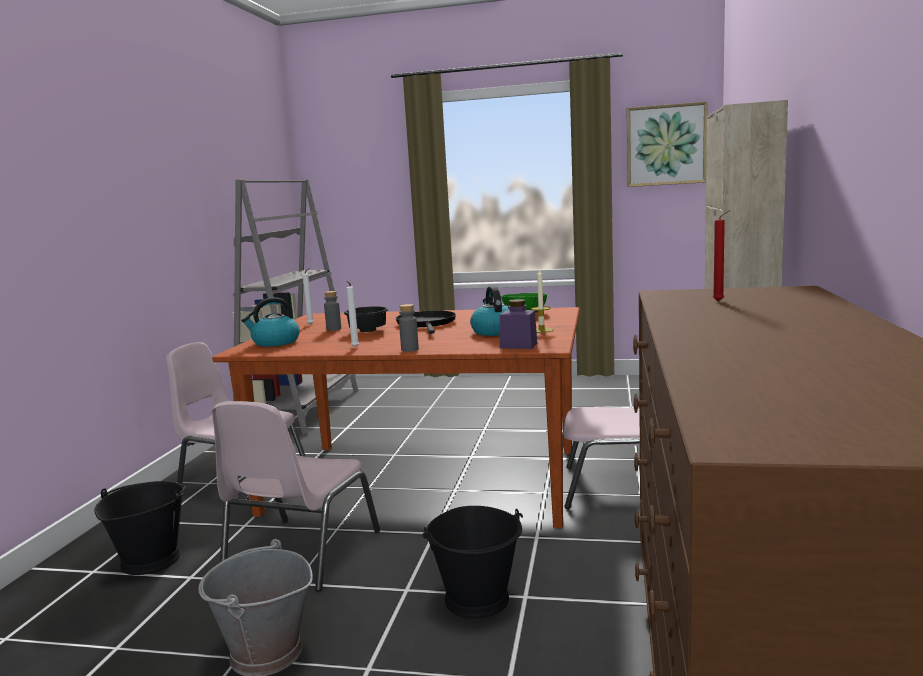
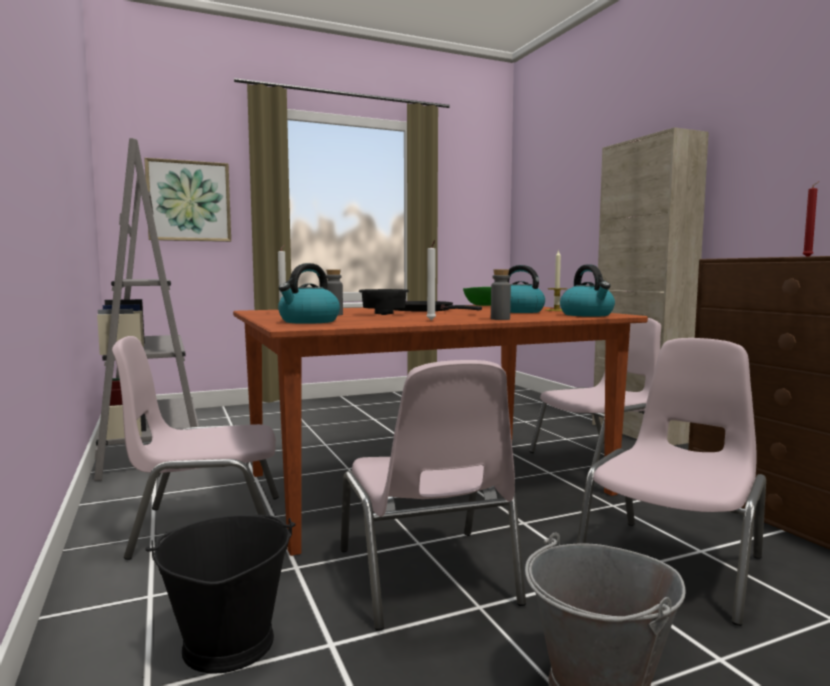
camera: 35 degrees left, 5 degrees down
black bucket [422,506,523,619] -> pink chair [577,338,766,626]
purple jar [500,299,537,349] -> kettle [560,264,615,317]
picture [627,102,708,187] -> picture moved to [144,158,231,242]

